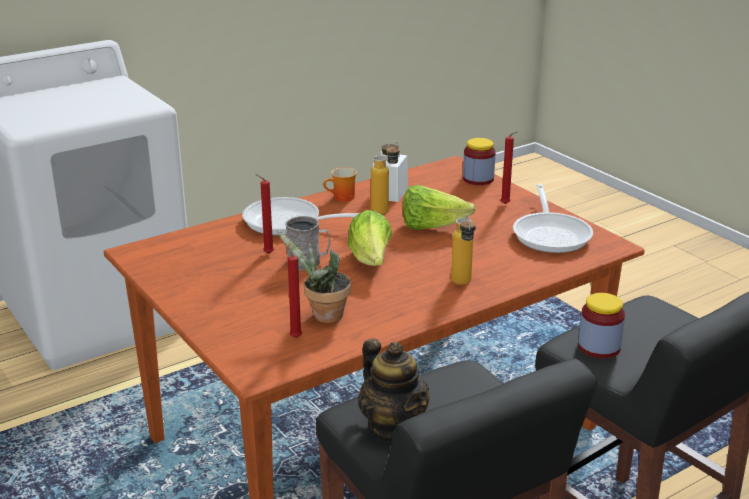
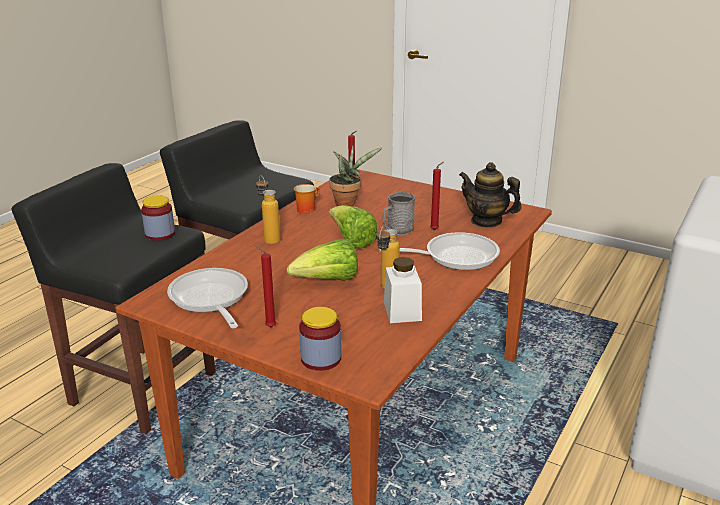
camera: 155 degrees right, 0 degrees up
mug [323,167,357,202] -> mug moved to [294,184,319,214]
teapot [359,339,429,442] -> teapot moved to [459,162,522,228]

